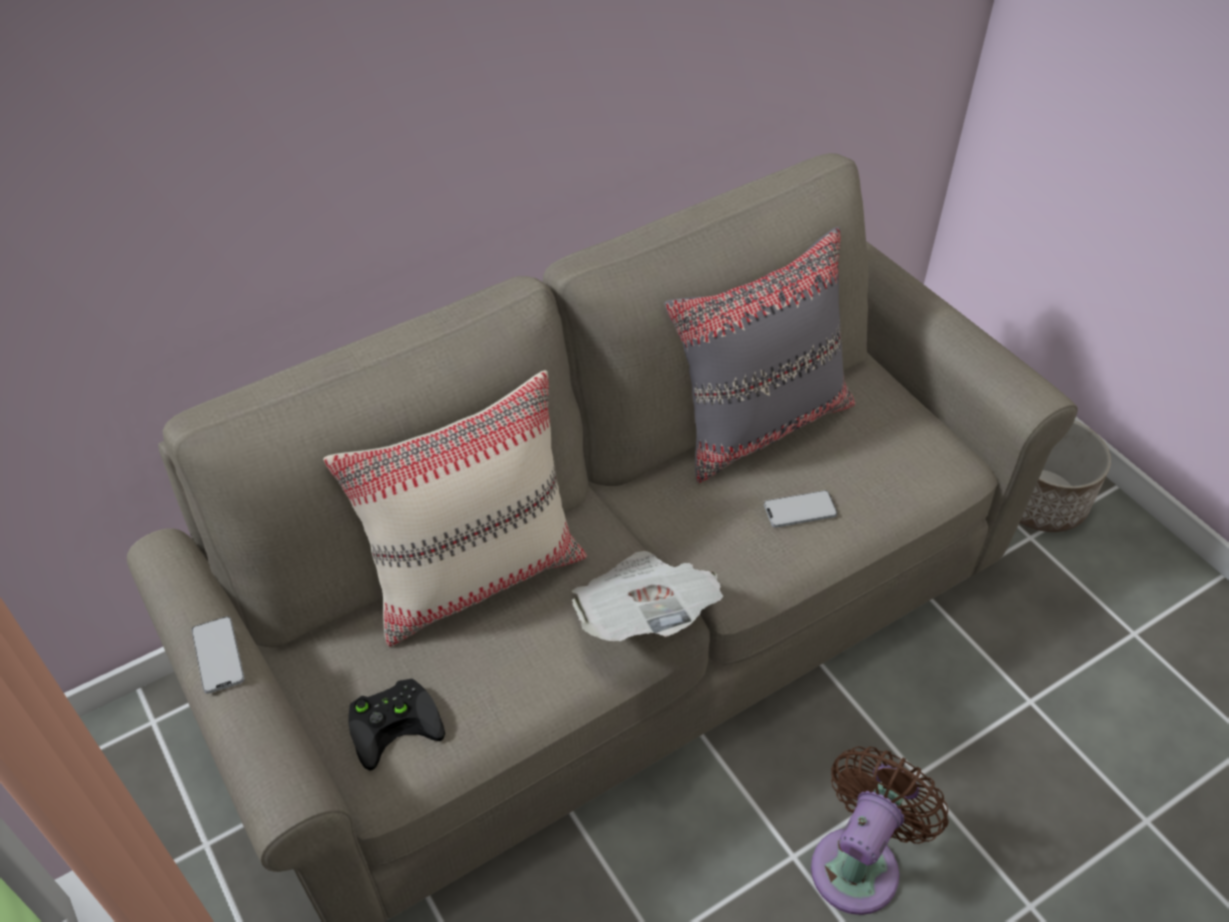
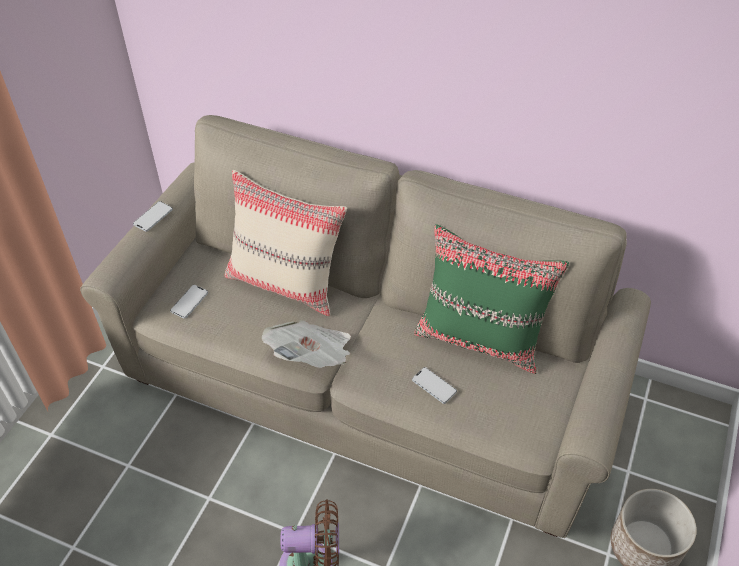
camera: 55 degrees right, 0 degrees up
black game controller [349,679,445,771] -> phone [170,285,208,319]
grey pillow [665,227,855,483] -> green pillow [414,224,569,374]

